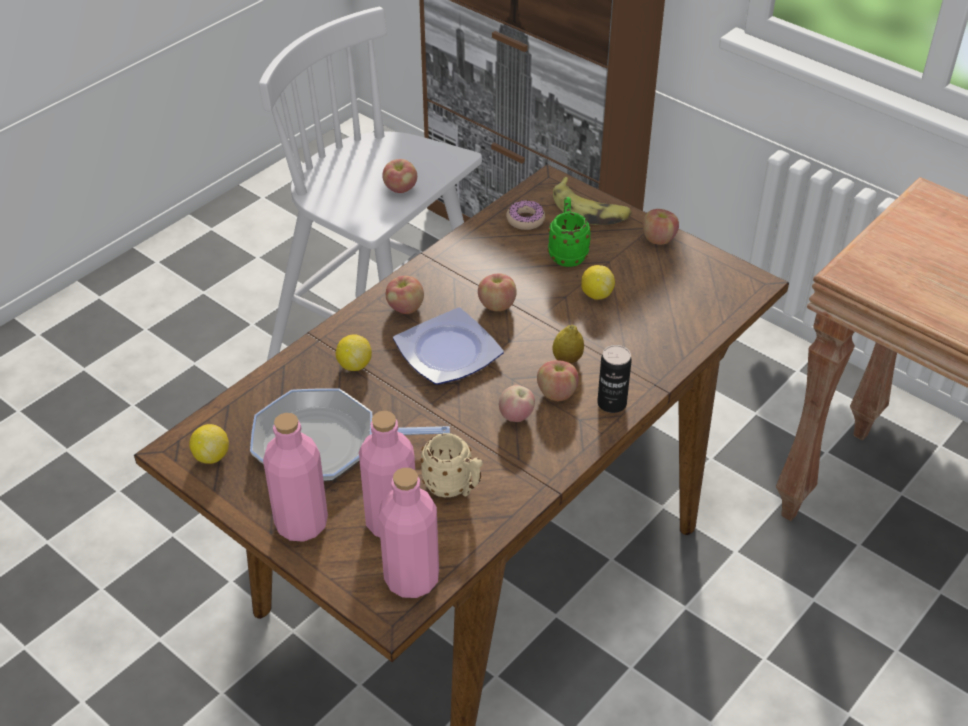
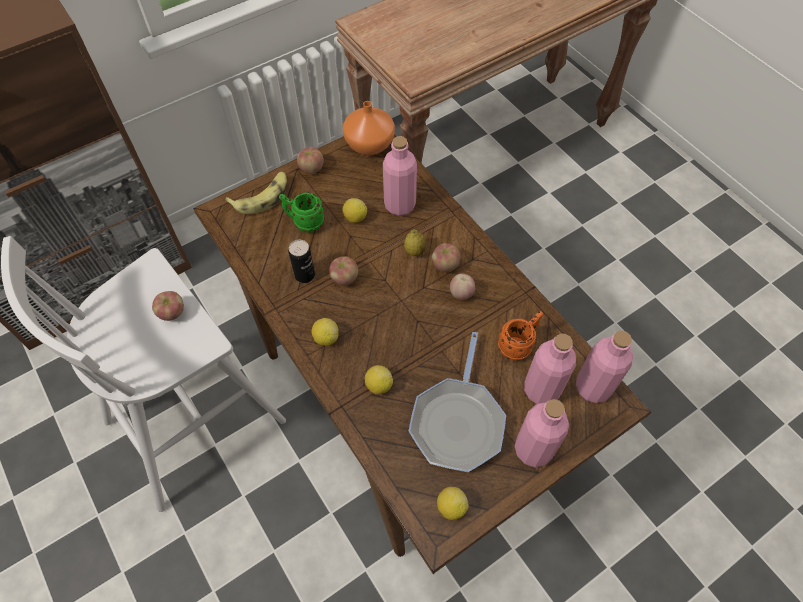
camera: 75 degrees left, 15 degrees up
apple [386,276,424,314] -> lemon [311,318,339,346]
plate [393,307,504,385] -> none
beige mug [421,433,483,497] -> orange mug [498,311,543,361]
donut [506,200,545,230] -> none
can [597,345,632,413] -> can moved to [289,240,315,283]
none -> orange vase [343,101,395,155]
none -> pink bottle [383,136,417,216]

